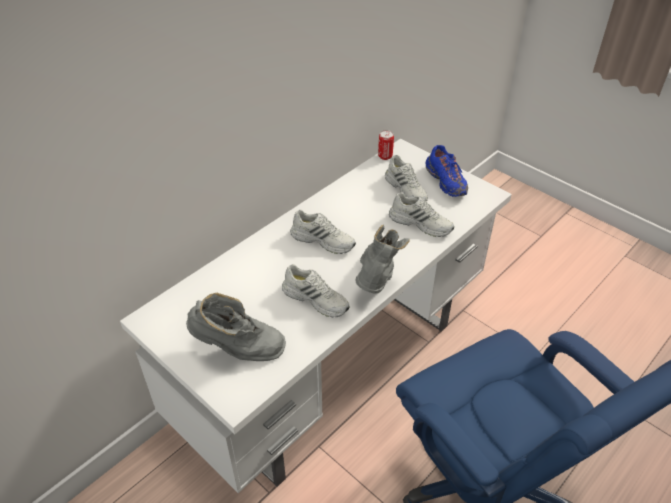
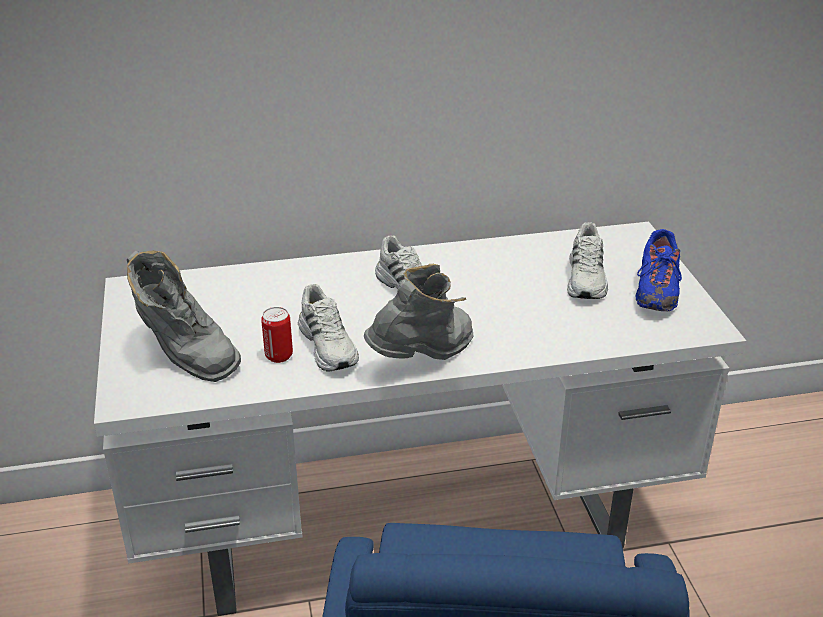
camera: 35 degrees right, 10 degrees down
can [378,130,394,160] -> can moved to [261,307,293,363]
white shoe [389,192,454,237] -> none

